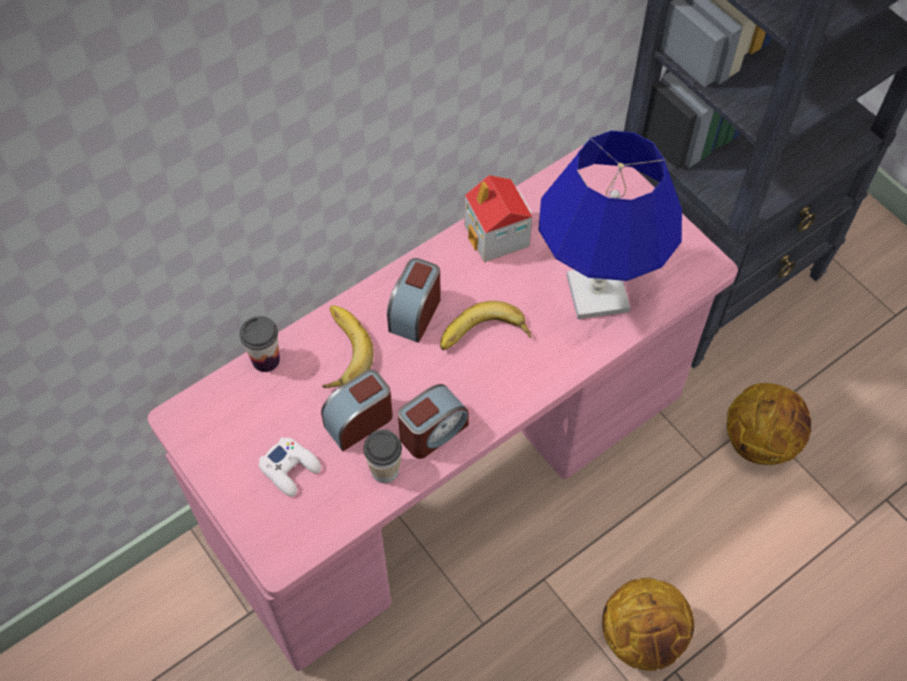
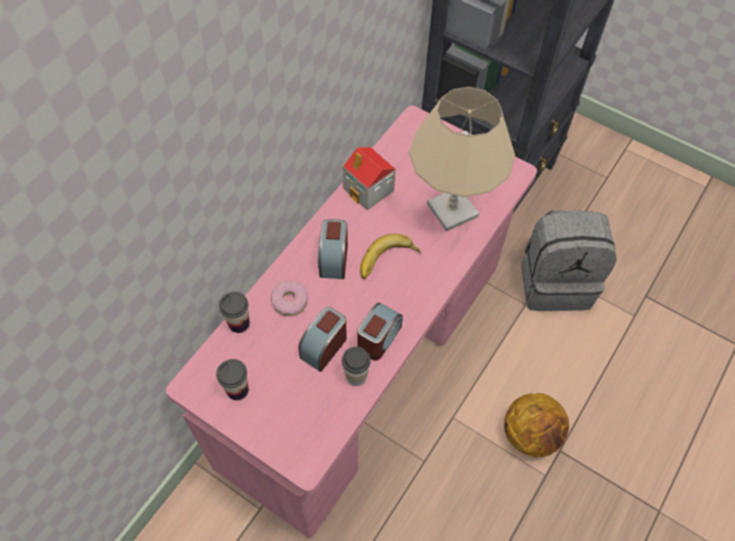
camera: 20 degrees left, 0 degrees up
white game controller [259,437,321,497] -> none
banana [322,305,374,388] -> donut [271,281,308,316]
blue table lamp [538,131,682,319] -> beige table lamp [409,87,515,231]
basketball [727,383,811,465] -> grey backpack [521,210,617,311]
none -> cup [216,359,249,400]

